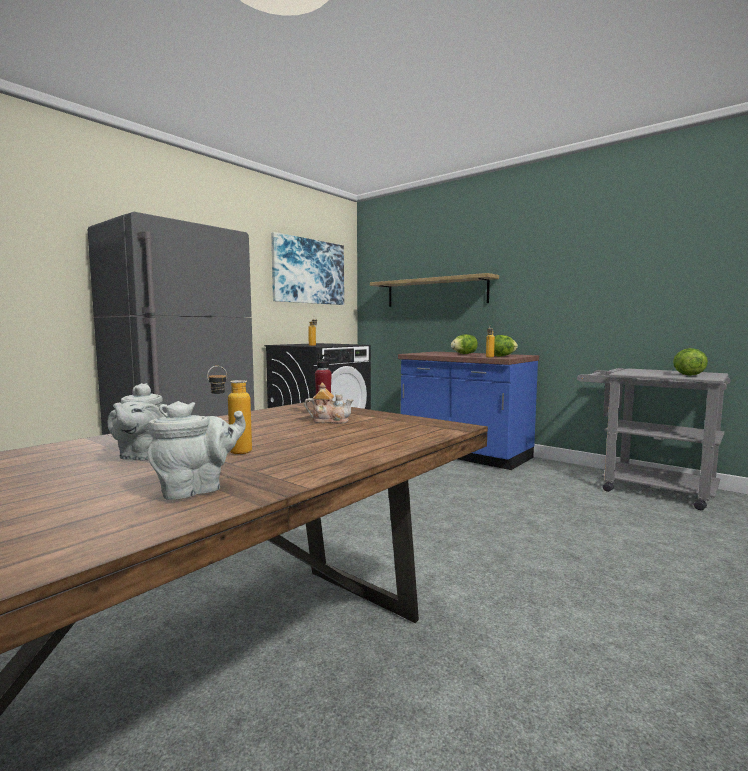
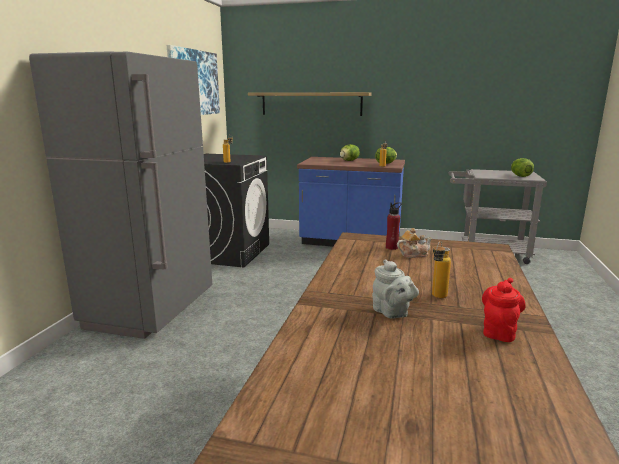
camera: 25 degrees left, 10 degrees up
grey teapot [147,401,246,500] -> red teapot [482,278,526,342]

